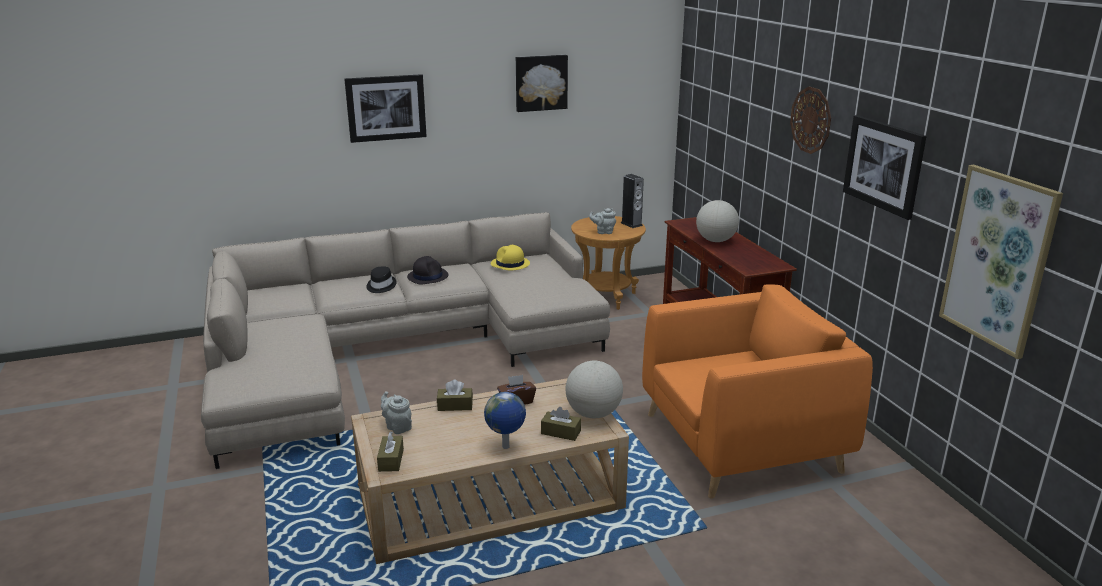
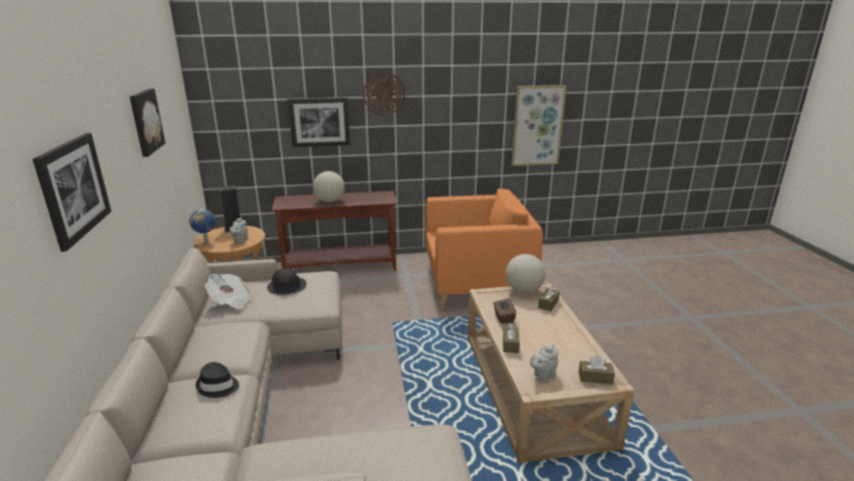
camera: 80 degrees left, 0 degrees up
black hat [407,256,448,285] -> black hat moved to [267,267,306,295]
globe [484,392,526,449] -> globe moved to [189,209,216,243]
yellow hat [491,245,530,271] -> newspaper [205,274,253,310]
orange armchair [642,284,873,498] -> orange armchair turned 90 degrees clockwise [426,189,543,309]
picture [843,115,927,220] -> picture moved to [288,97,350,147]

